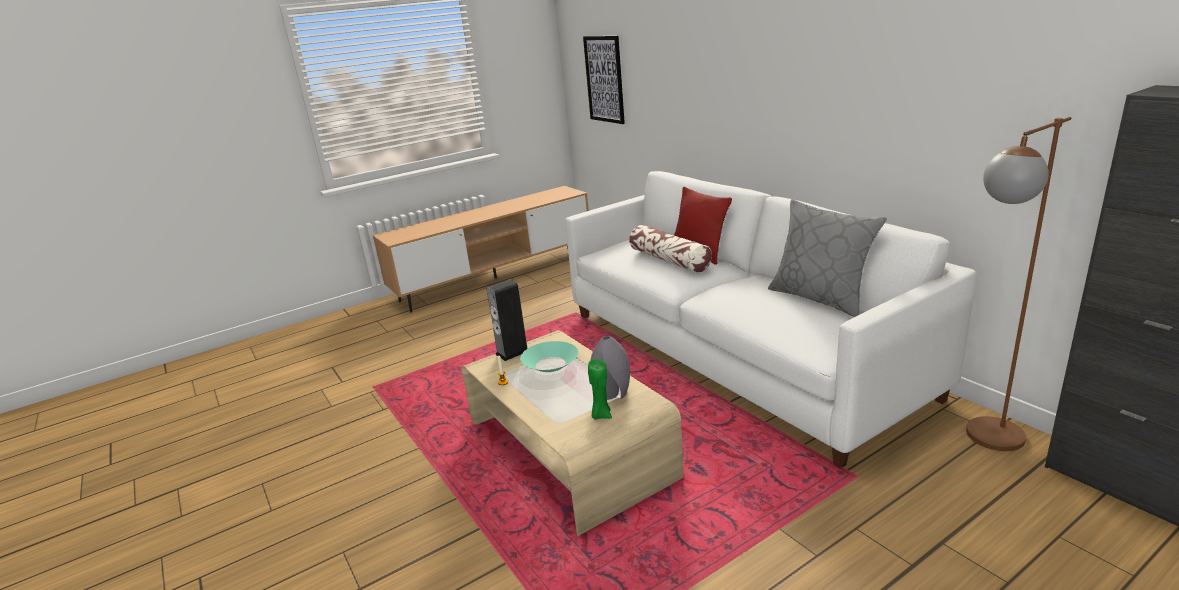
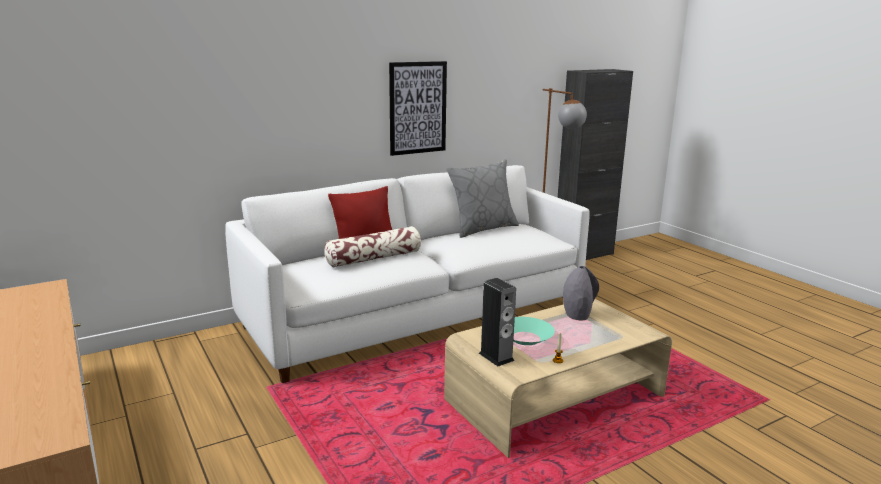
camera: 90 degrees left, 5 degrees down
picture [583,36,625,124] -> picture moved to [389,61,447,156]
green candle [588,359,612,420] -> none

